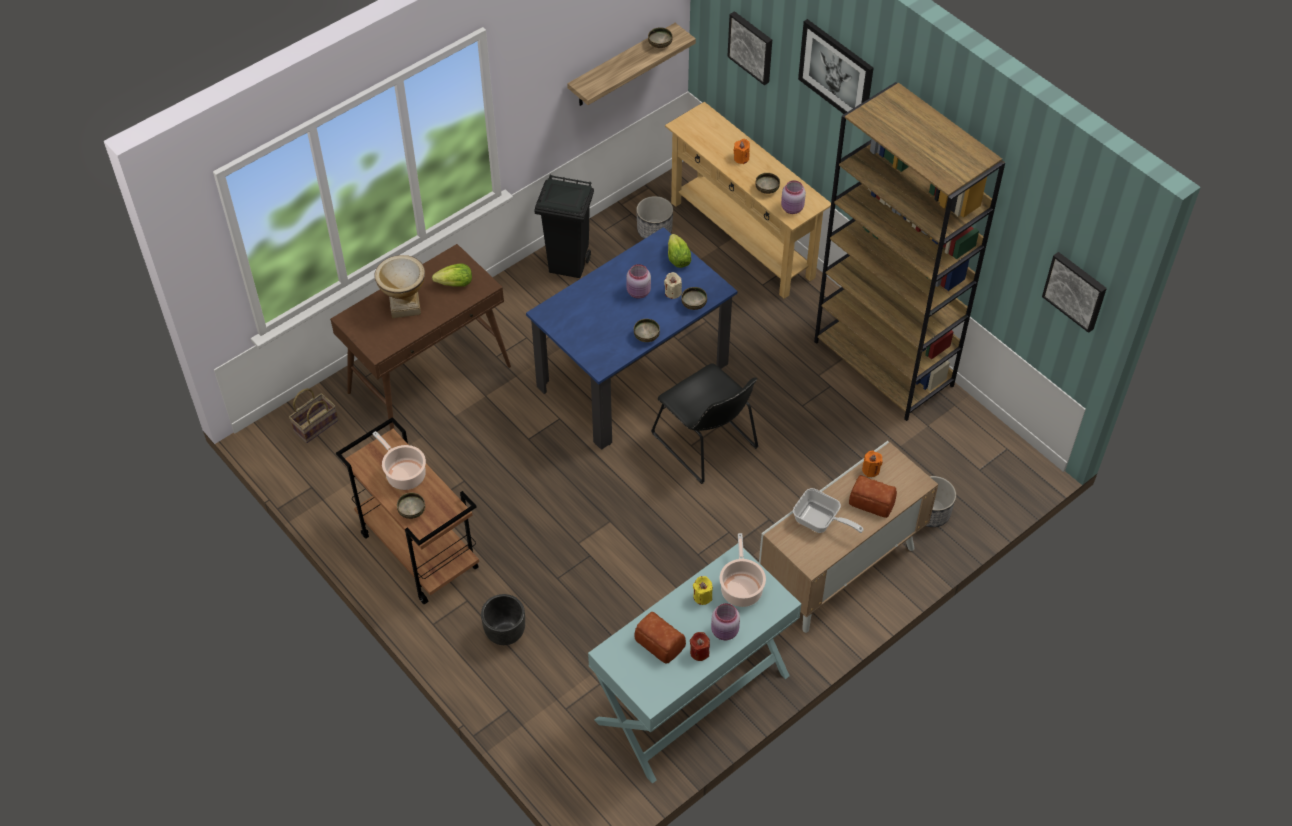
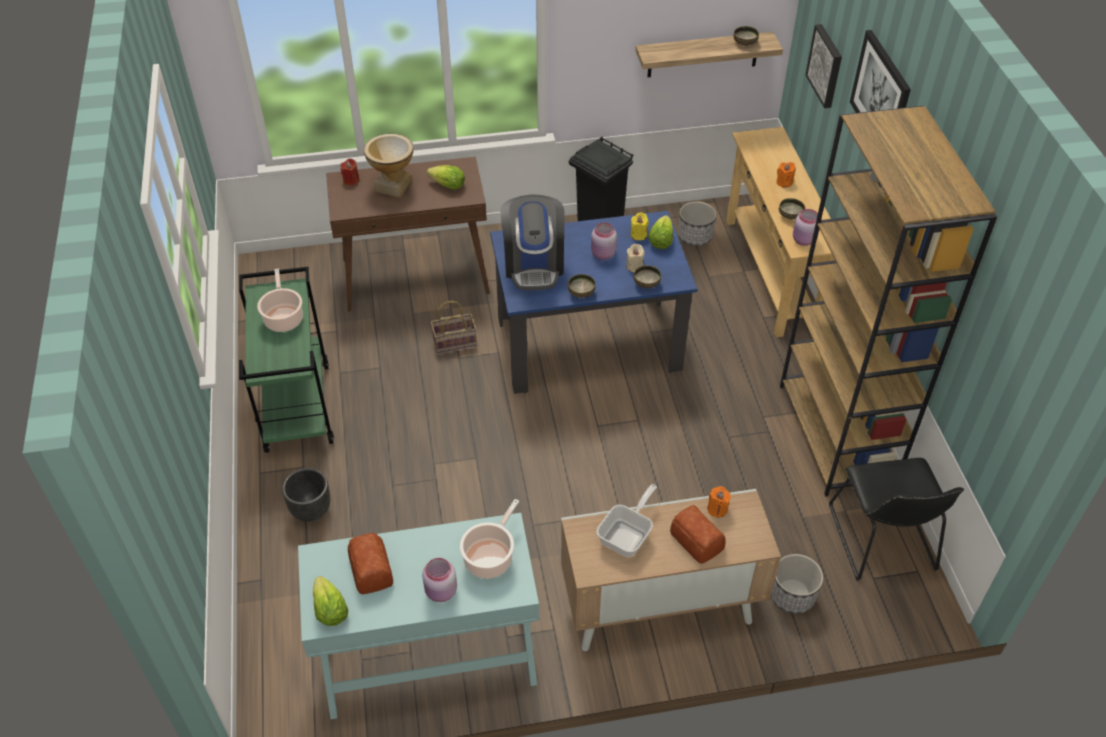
camera: 30 degrees right, 5 degrees down
basket [289,388,338,443] -> basket moved to [431,301,477,353]
brown cart [336,417,479,604] -> green cart [239,267,334,453]
bowl [397,493,425,519] -> none
black chair [651,363,758,484] -> black chair moved to [829,458,964,581]
red candle [690,632,710,661] -> red candle moved to [340,158,359,185]
yellow candle [693,576,713,605] -> yellow candle moved to [631,213,649,240]
frying pan [793,488,864,533] -> frying pan turned 120 degrees counterclockwise [597,484,657,557]
picture [1042,252,1107,333] -> none
none -> lettuce [313,576,348,626]
none -> coffee machine [500,195,565,290]

